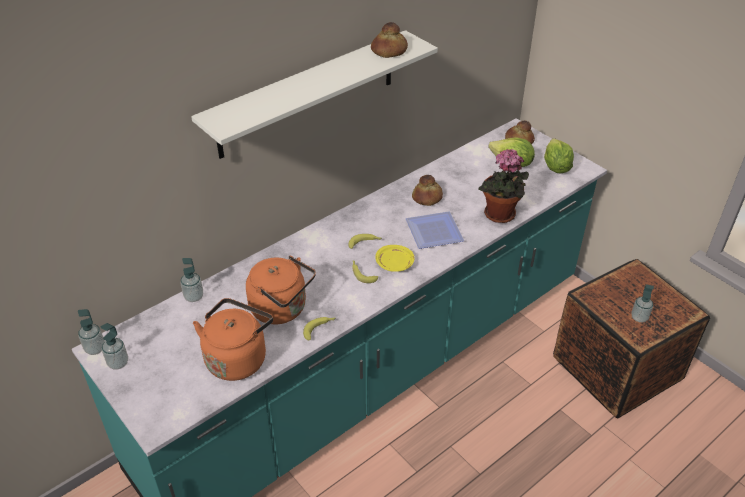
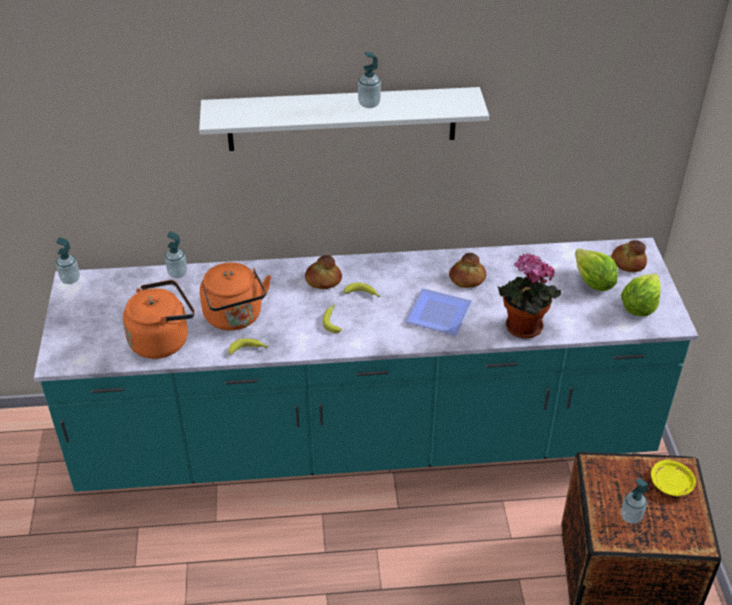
camera: 35 degrees right, 0 degrees up
soap dispenser [101,323,128,370] -> soap dispenser moved to [358,52,381,108]
bread [371,22,408,58] -> bread moved to [305,255,342,289]
yellow plate [375,245,414,272] -> yellow plate moved to [651,460,696,496]

